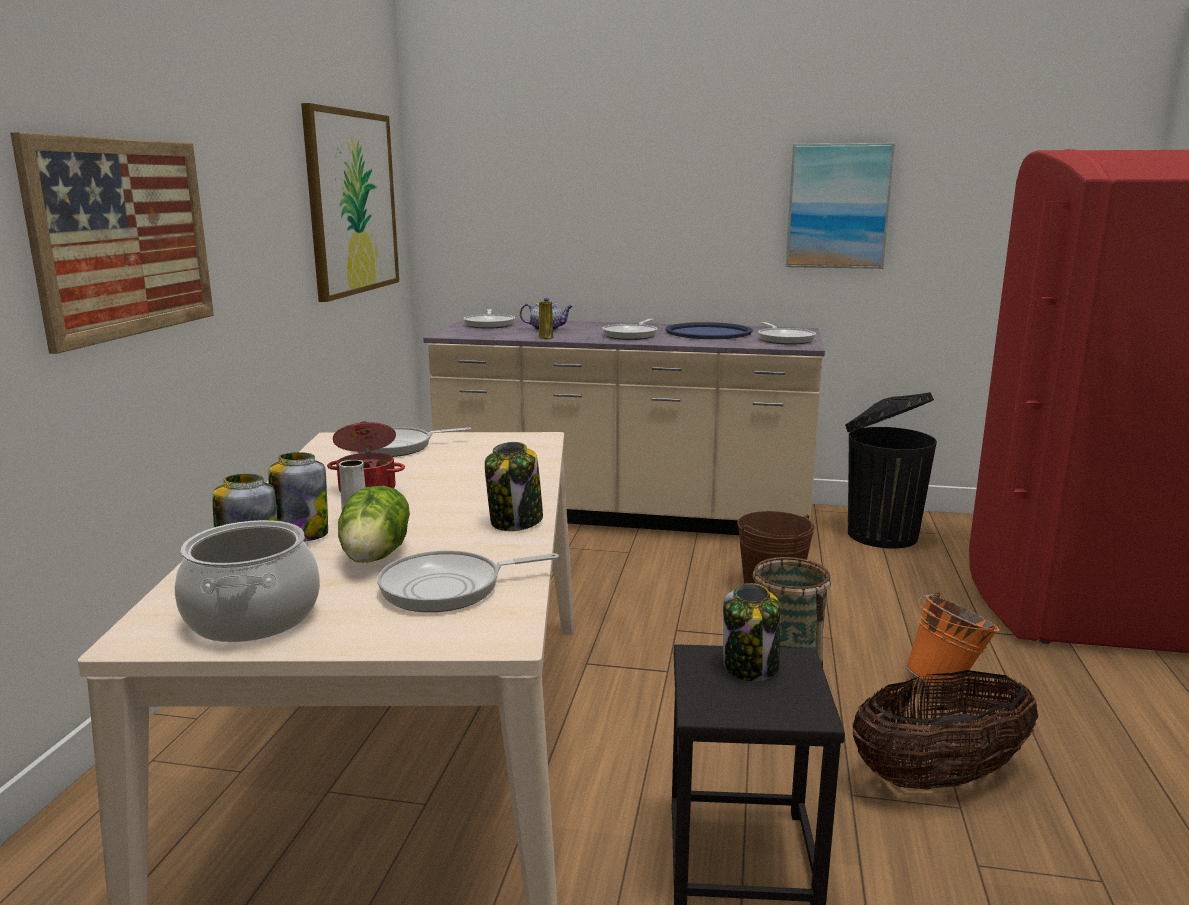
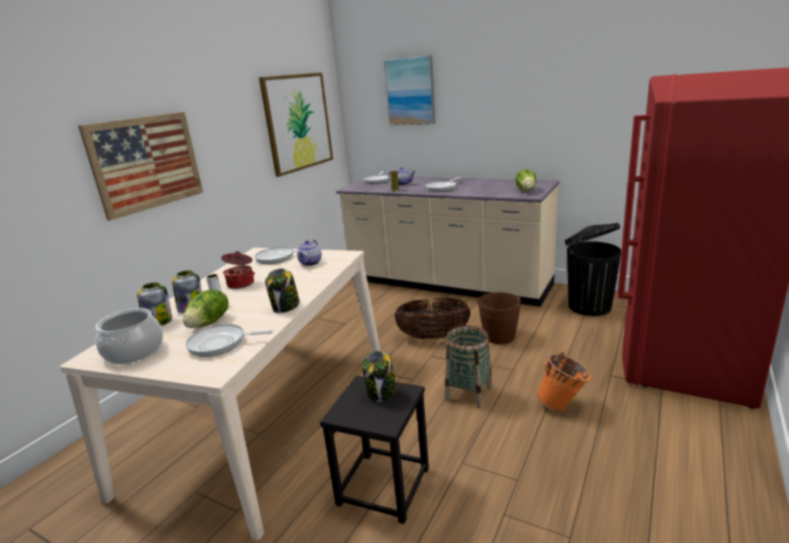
camera: 20 degrees right, 5 degrees up
blue tray [666,322,753,339] -> none
frying pan [758,322,816,345] -> lettuce [515,170,536,191]
picture [786,143,895,269] -> picture moved to [384,55,436,126]
basket [853,670,1038,790] -> basket moved to [394,298,471,339]
none -> teapot [297,240,322,266]

